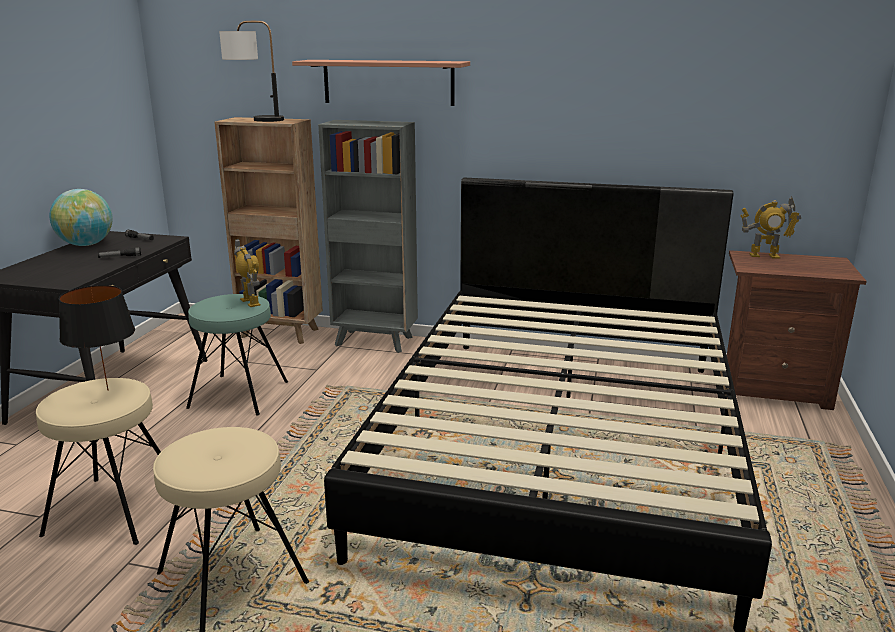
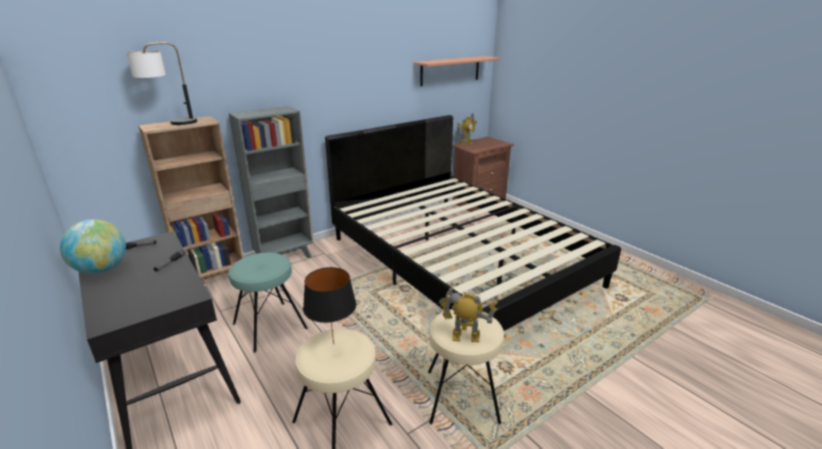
camera: 50 degrees left, 5 degrees up
toy robot [234,239,261,307] -> toy robot moved to [439,287,498,342]
shelf [292,60,470,106] -> shelf moved to [413,56,500,86]

